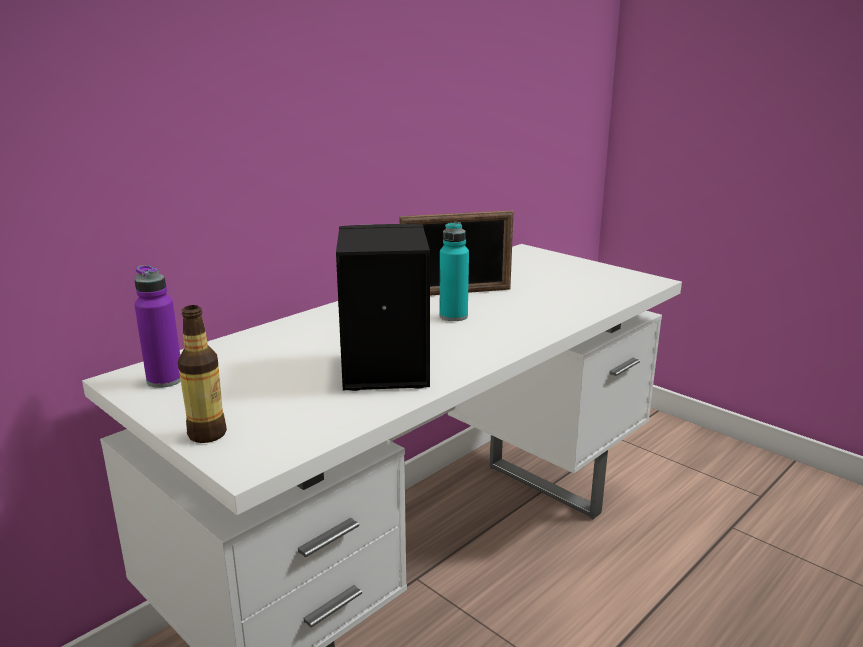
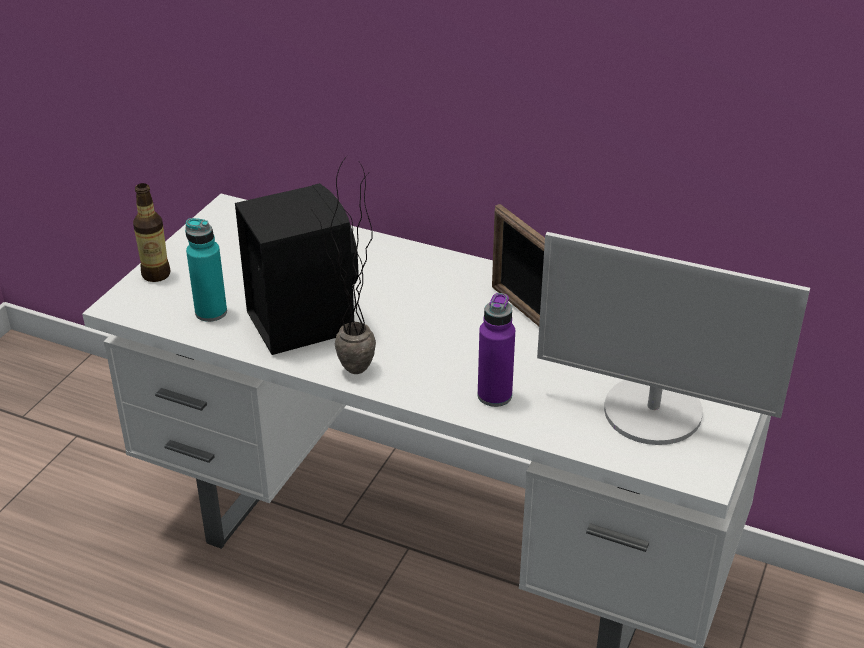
camera: 70 degrees right, 15 degrees up
purple bottle [134,265,181,388] -> purple bottle moved to [478,293,515,407]
turquoise bottle [439,222,469,321] -> turquoise bottle moved to [185,218,227,322]
none -> potted plant [311,156,376,374]
none -> monitor [537,232,810,445]

